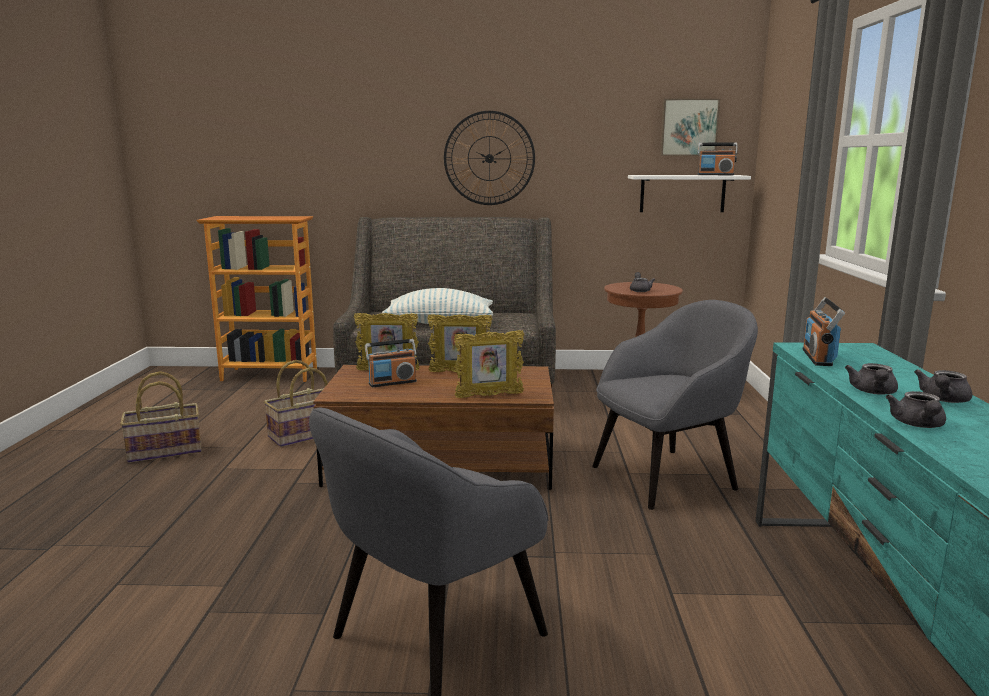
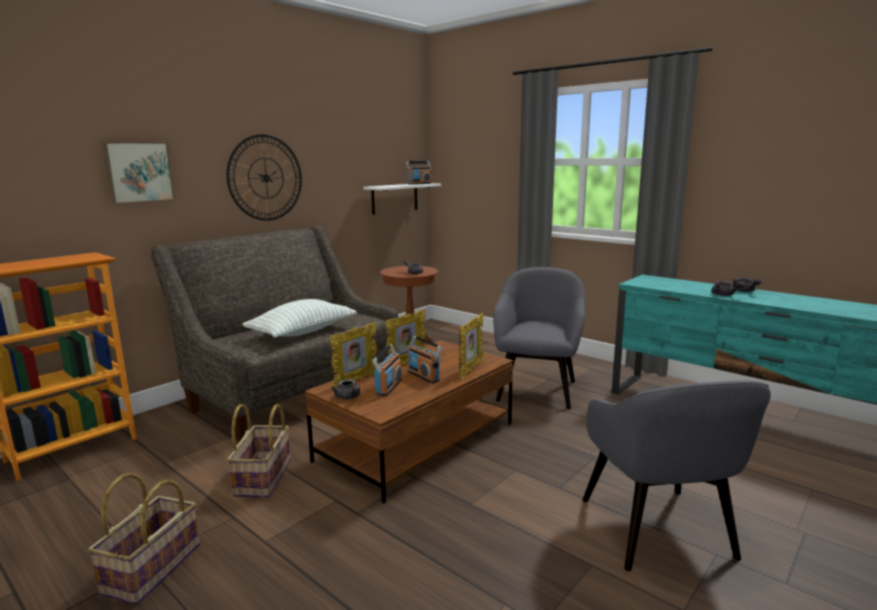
camera: 50 degrees left, 0 degrees up
picture [660,99,720,156] -> picture moved to [102,142,175,204]
radio [803,297,845,366] -> radio moved to [408,336,442,383]
grey teapot [886,391,946,428] -> grey teapot moved to [332,379,360,400]

